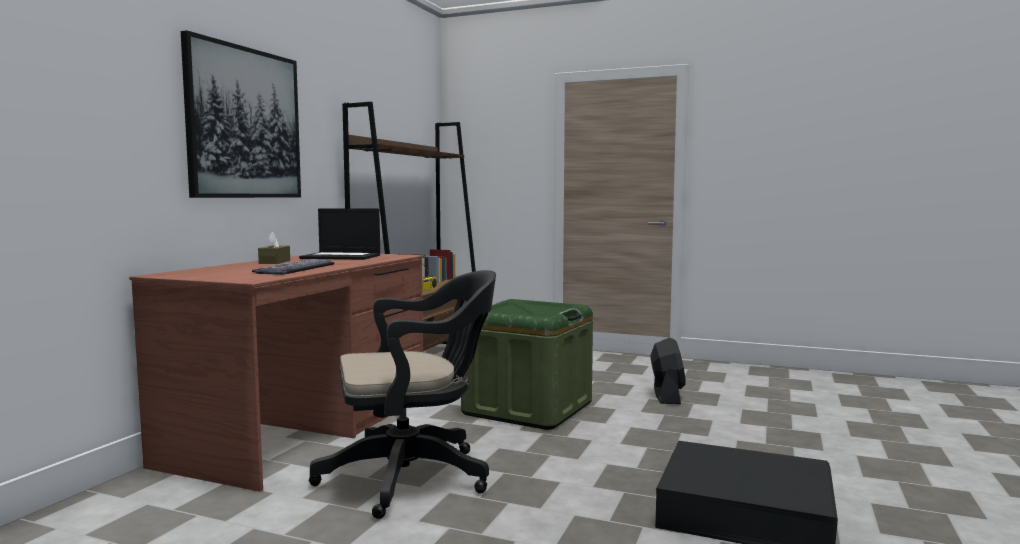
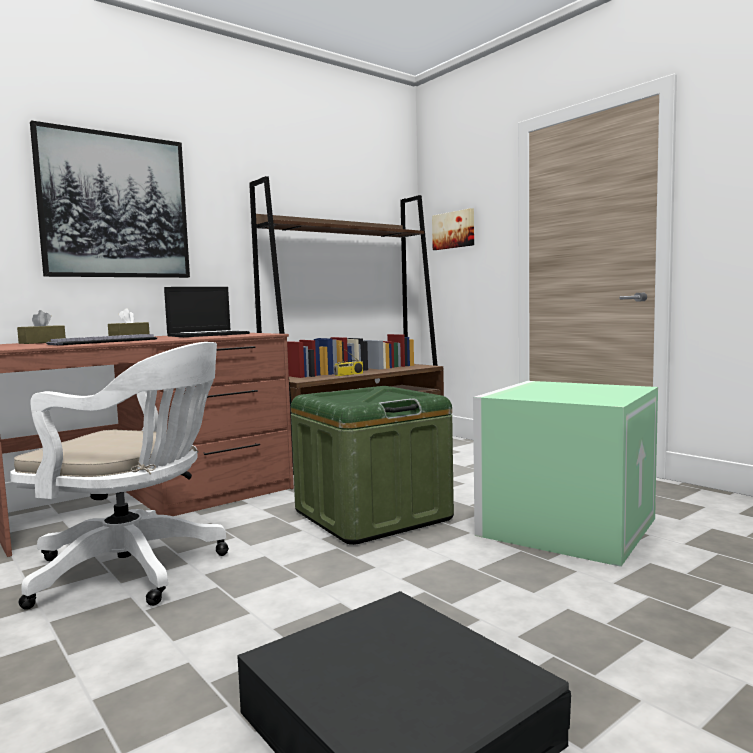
camera: 30 degrees right, 0 degrees up
laptop [299,208,380,260] -> laptop turned 75 degrees counterclockwise [164,287,250,337]
black office chair [309,270,496,519] -> white office chair [10,342,229,610]
black fan [650,337,686,404] -> green storage box [473,381,658,567]
none -> brown tissue box [17,310,66,344]
none -> picture [432,208,474,250]

